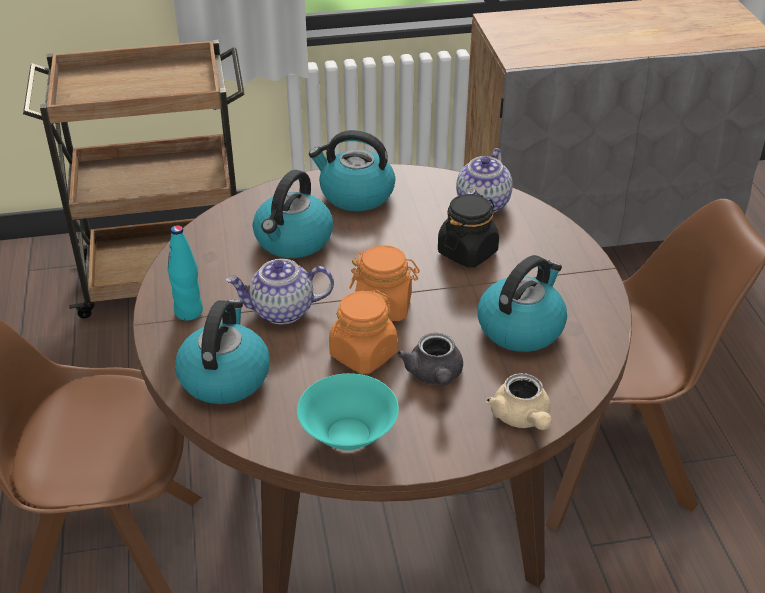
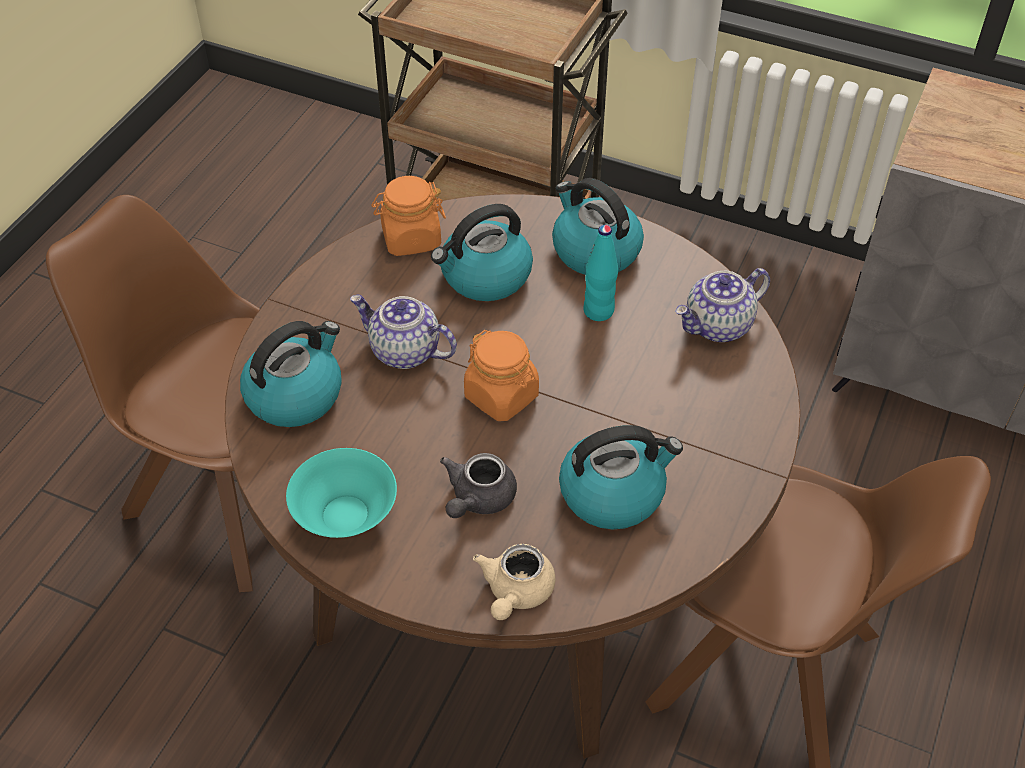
camera: 35 degrees right, 10 degrees up
turquoise bottle [167,225,203,321] -> turquoise bottle moved to [583,225,618,321]
orange jar [329,290,398,374] -> orange jar moved to [371,176,446,256]
black jar [438,194,499,267] -> none

